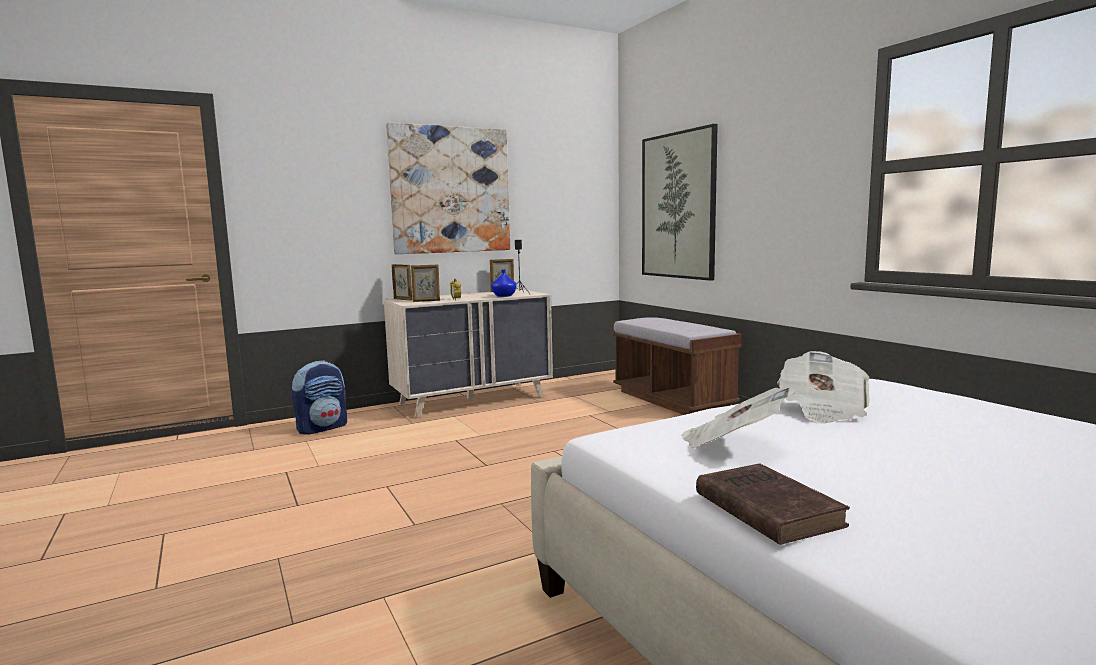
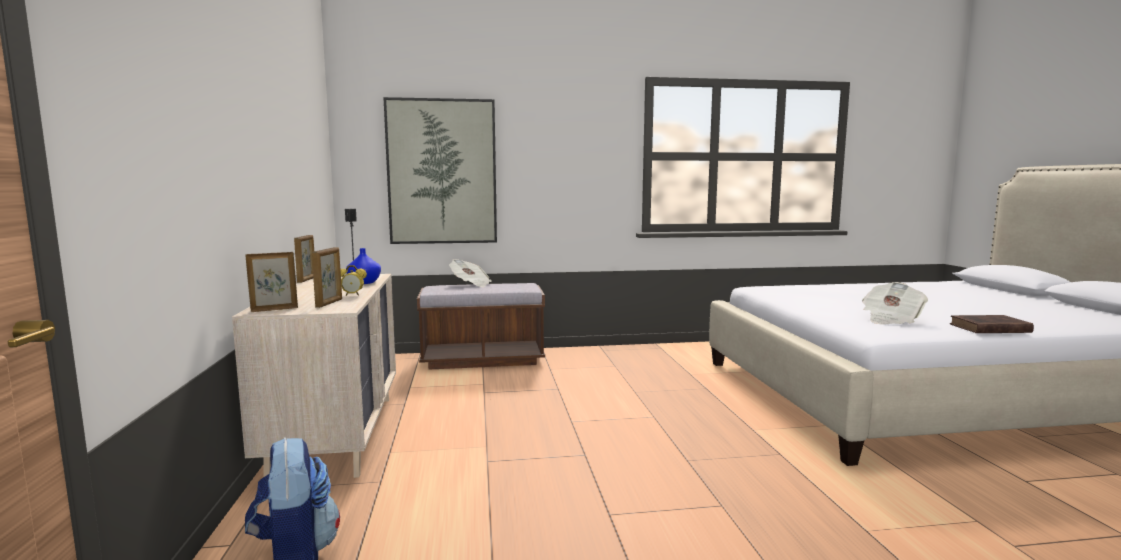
camera: 70 degrees left, 0 degrees up
picture [386,122,510,254] -> none
newspaper [777,351,870,424] -> newspaper moved to [449,259,492,287]

